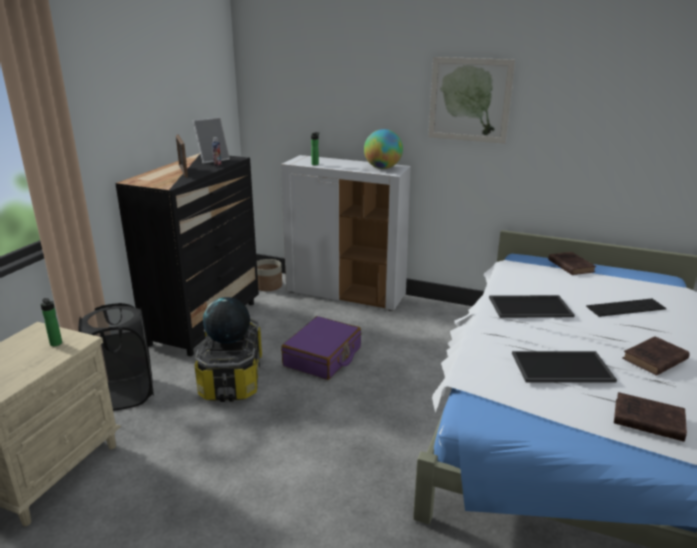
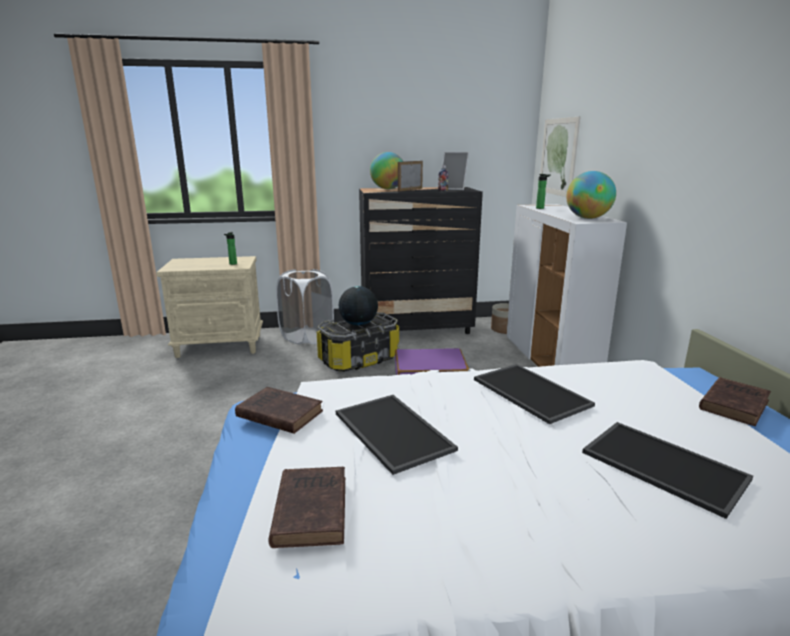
camera: 60 degrees right, 5 degrees down
black laundry basket [79,303,154,411] -> white laundry basket [276,269,334,345]
picture [428,57,515,144] -> picture moved to [540,117,580,197]
keyboard [586,299,667,317] -> tray [582,422,753,519]
brown book [623,336,690,376] -> brown book moved to [235,387,323,434]
none -> globe [370,152,404,189]

